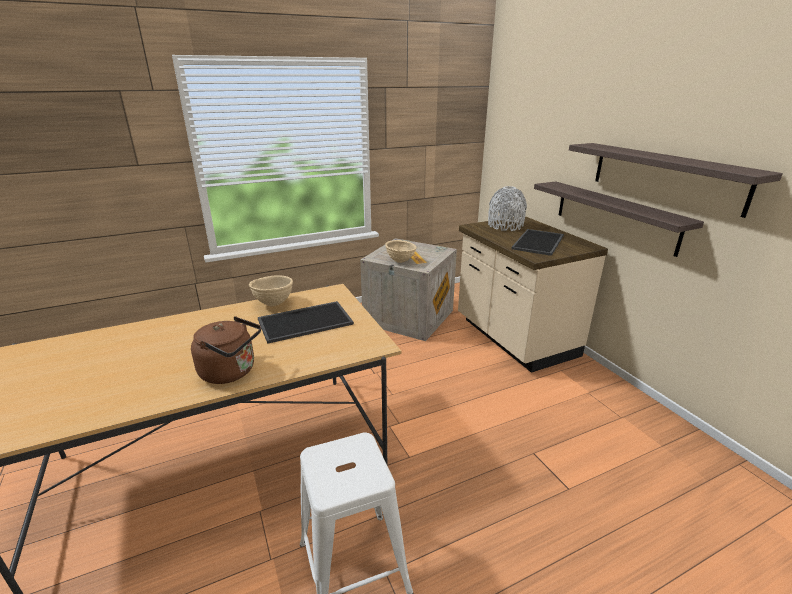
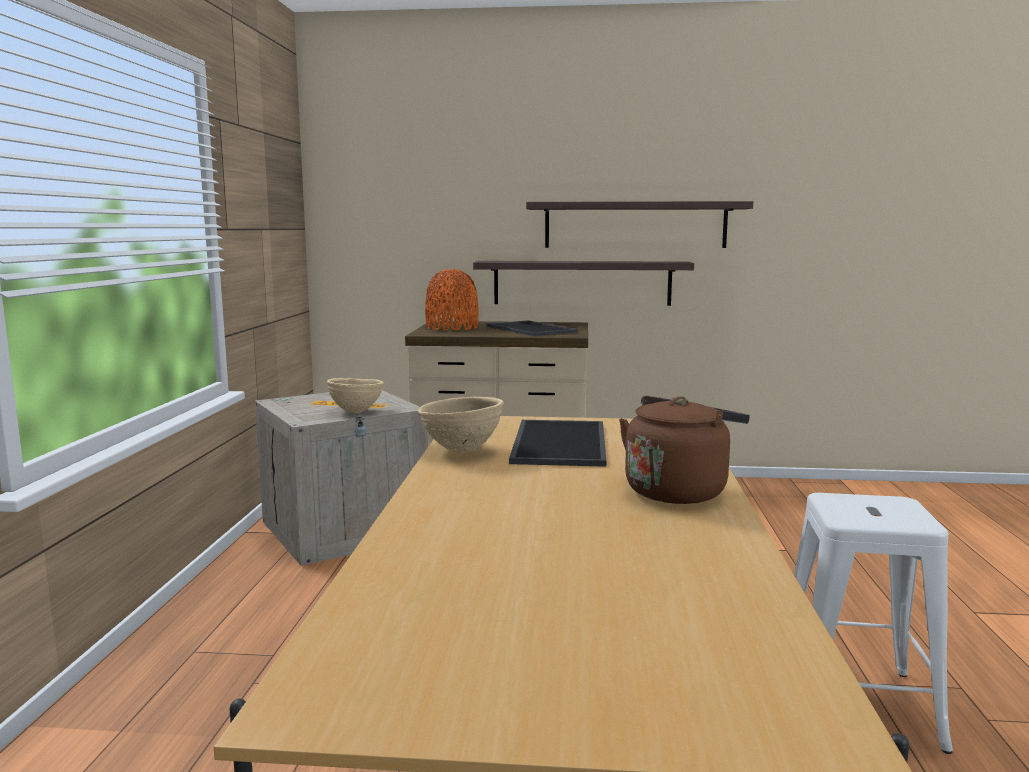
camera: 60 degrees left, 15 degrees down
grey vase [488,186,527,231] -> orange vase [425,269,479,331]

